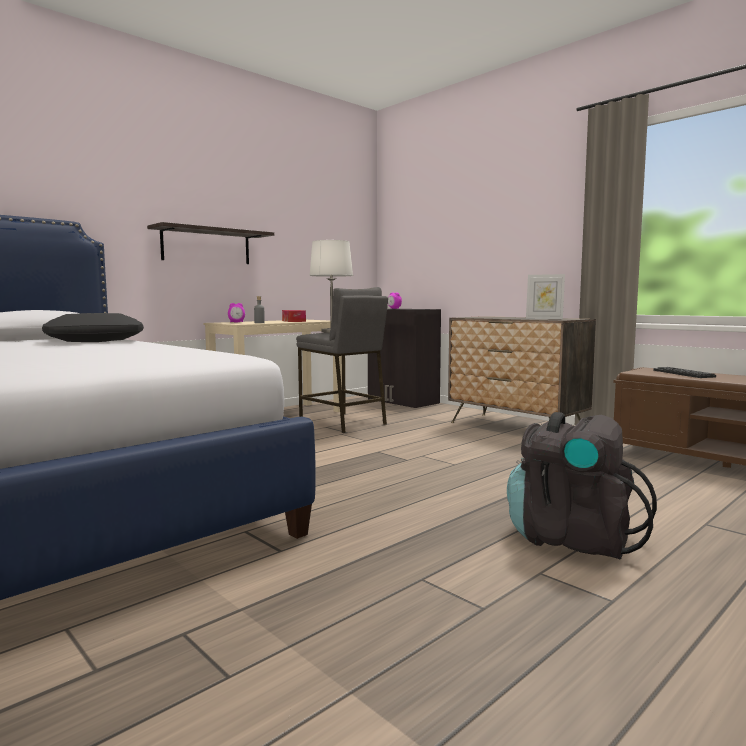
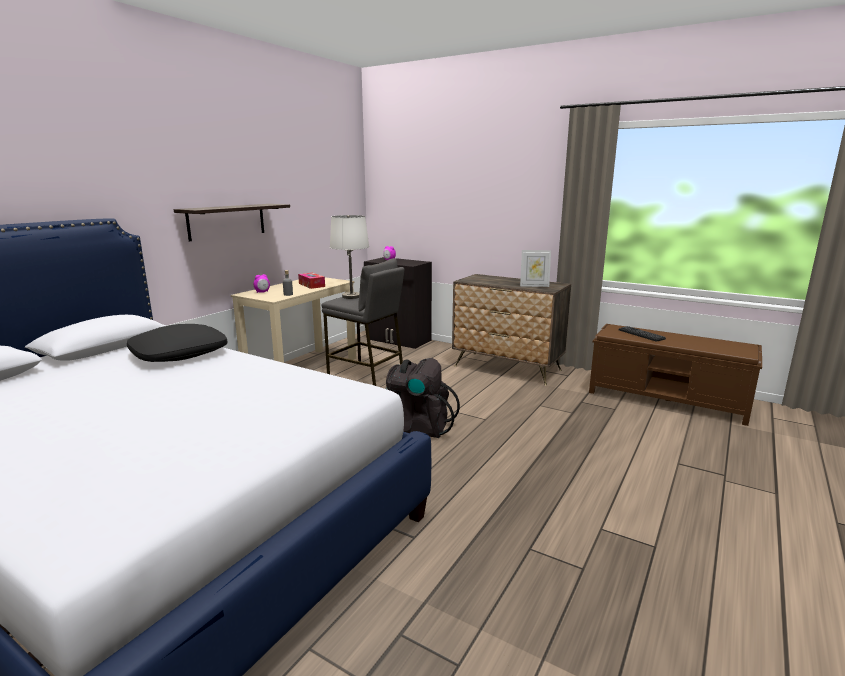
camera: 15 degrees left, 10 degrees up
black backpack [507,412,657,560] -> black backpack moved to [385,358,460,438]

